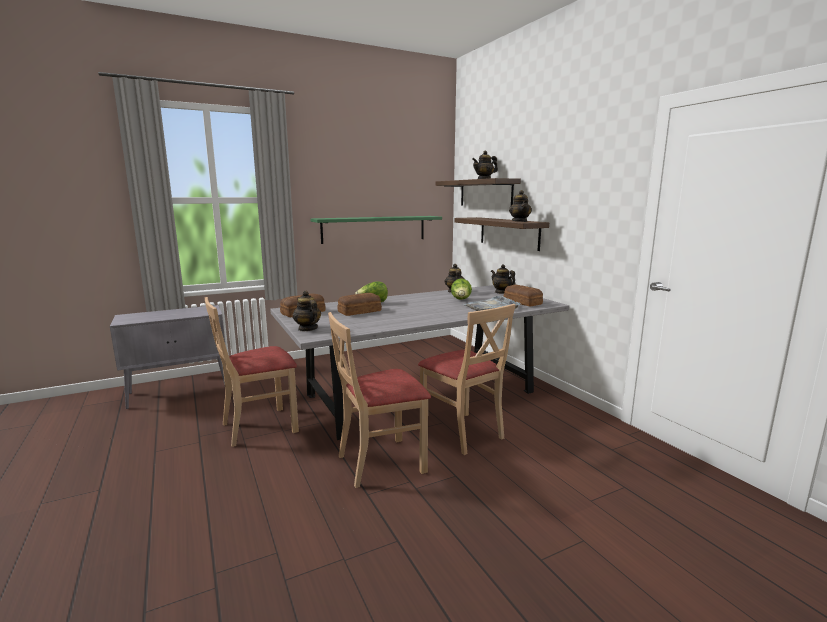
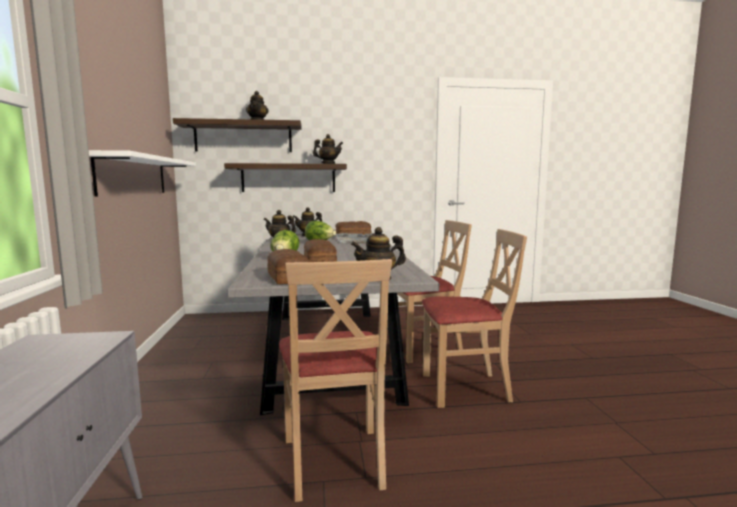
camera: 70 degrees left, 5 degrees down
green shelf [311,216,442,244] -> white shelf [89,150,196,197]
beige chair [328,312,431,488] -> beige chair turned 90 degrees counterclockwise [422,229,527,408]

